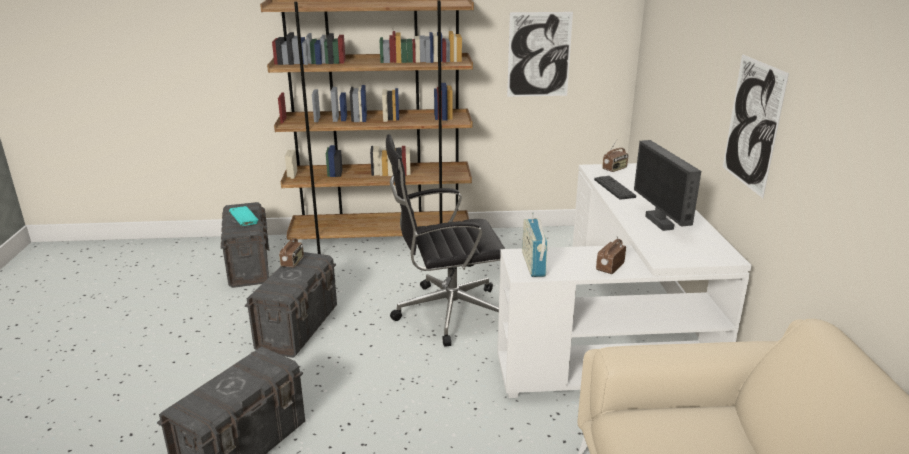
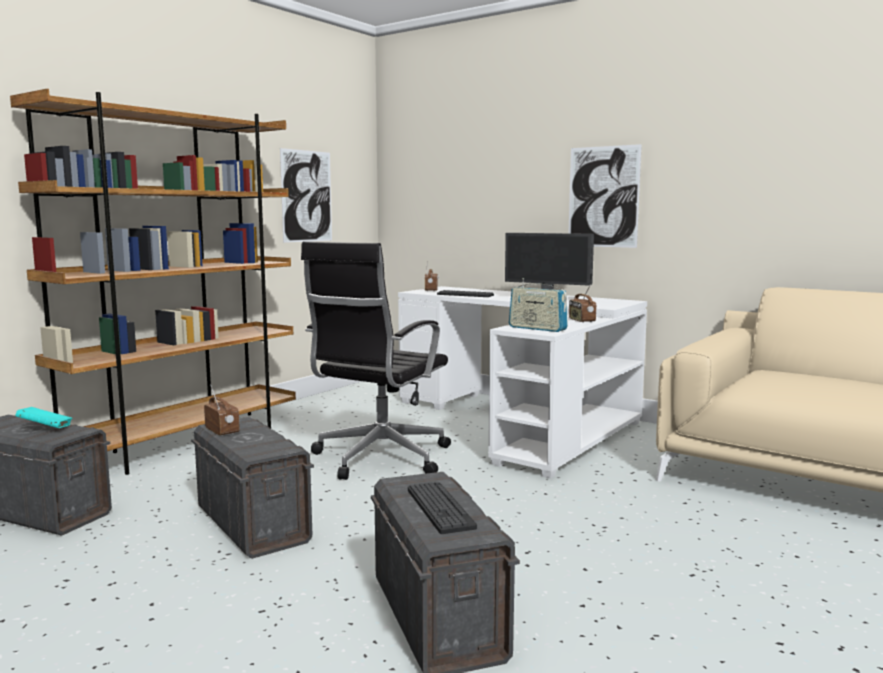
camera: 50 degrees left, 15 degrees down
none -> keyboard [408,482,477,534]

